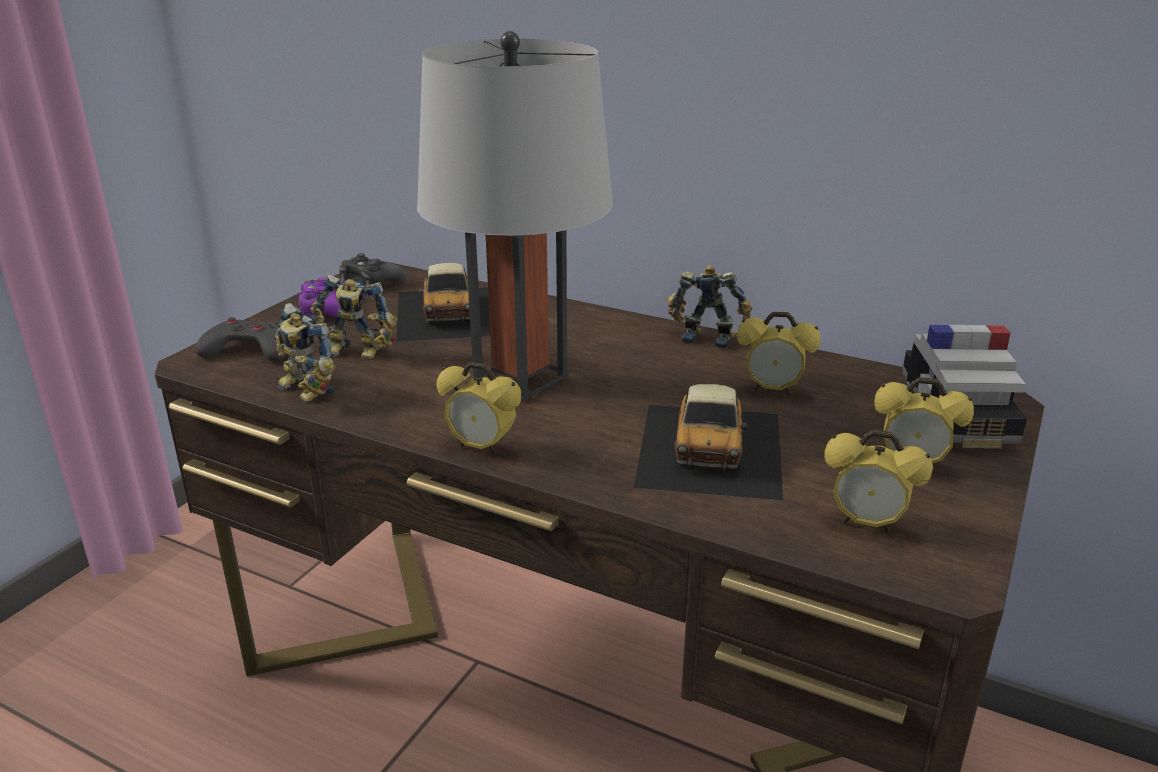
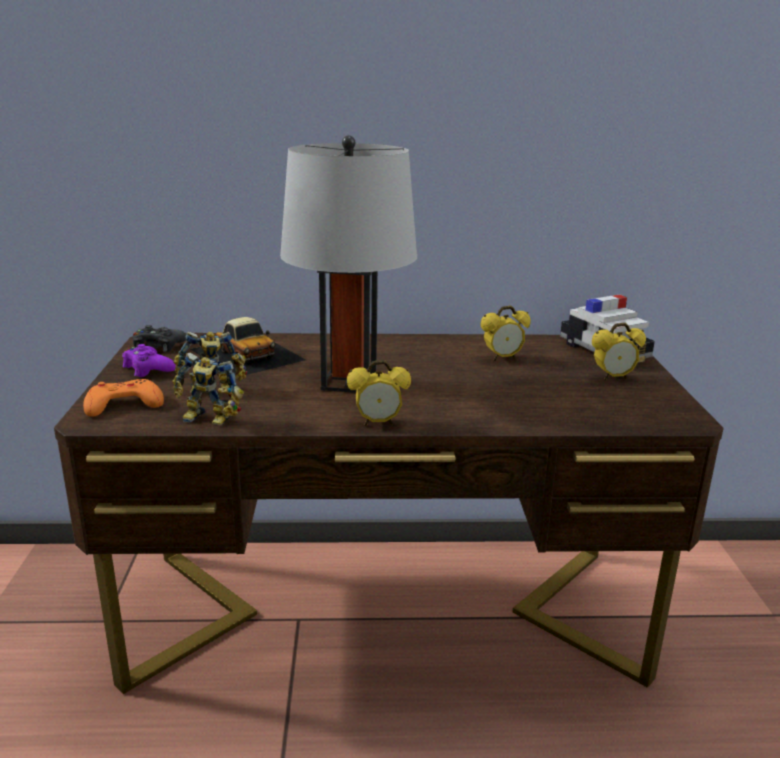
camera: 30 degrees left, 5 degrees down
grey game controller [196,317,286,362] -> orange game controller [83,379,164,417]
toy car [634,384,783,500] -> none
toy robot [666,265,752,349] -> none
alarm clock [824,429,933,534] -> none

